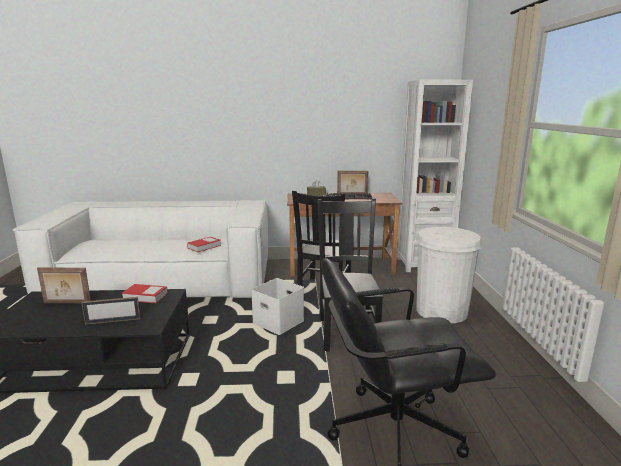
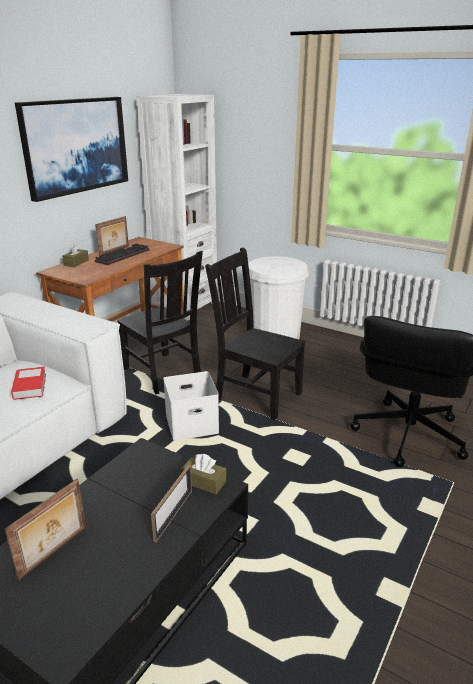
camera: 55 degrees left, 10 degrees up
book [122,284,168,303] -> none
none -> picture [15,97,128,202]
none -> brown tissue box [181,454,226,494]

